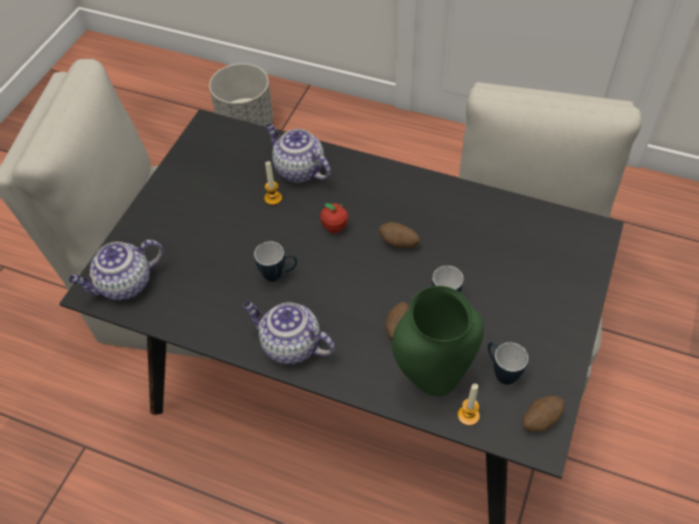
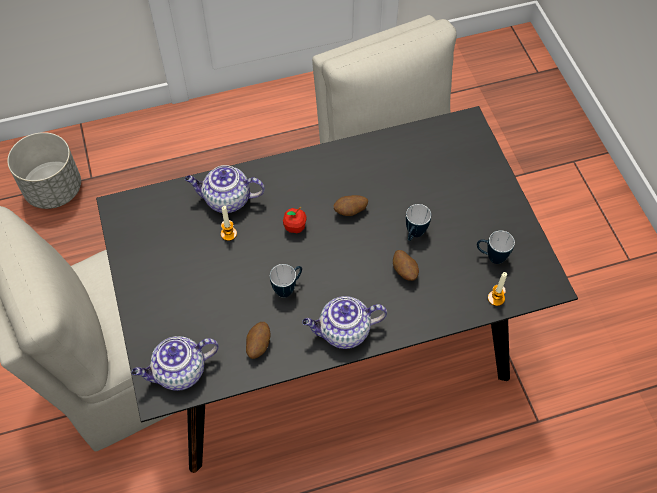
camera: 40 degrees left, 5 degrees up
teapot [68,240,163,300] -> teapot turned 45 degrees clockwise [132,336,219,391]
green vase [392,286,484,397] -> none
potato [522,396,564,432] -> potato moved to [246,322,271,359]

